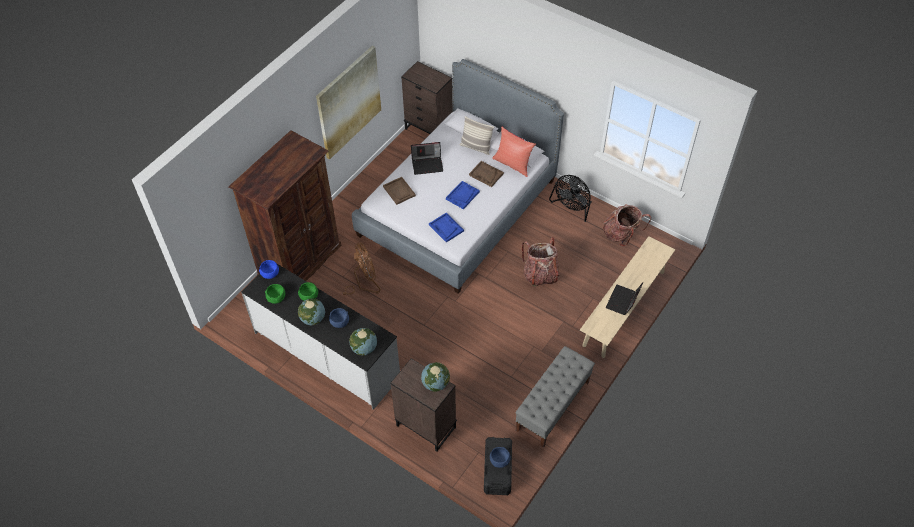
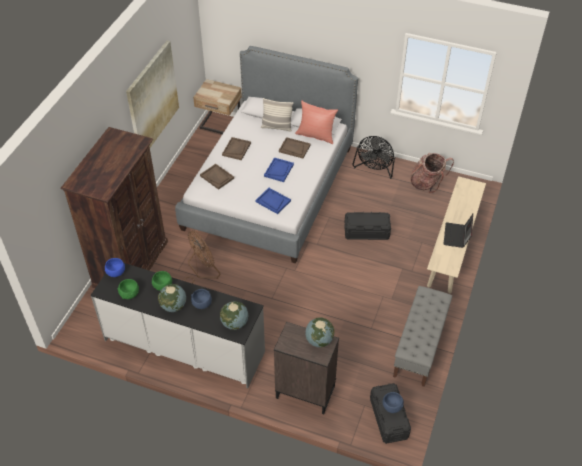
camera: 15 degrees left, 5 degrees down
brown dresser [401,61,453,134] -> beige nightstand [193,79,242,134]
laptop [411,142,443,175] -> brown tray [222,137,251,160]
backpack [522,237,559,287] -> black storage box [344,212,391,240]

